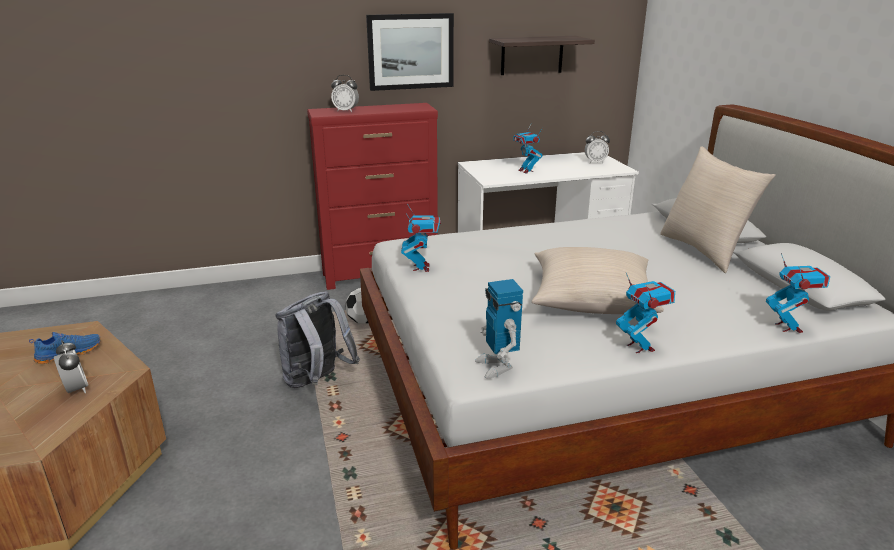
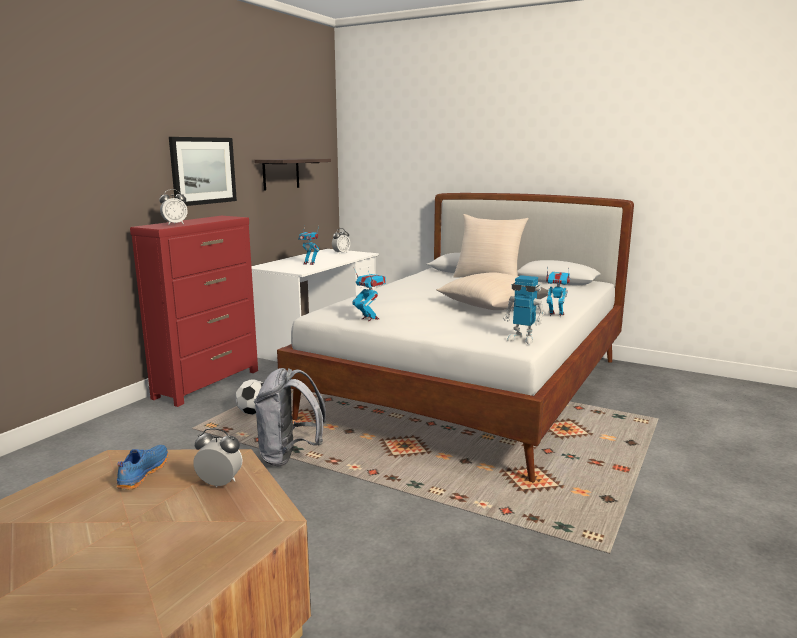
camera: 45 degrees left, 10 degrees down
toy robot [766,253,830,333] -> none

